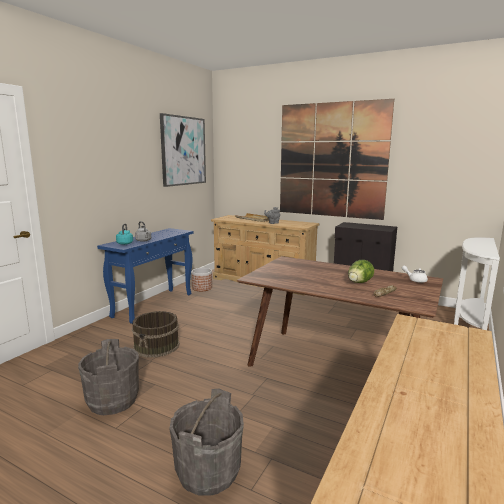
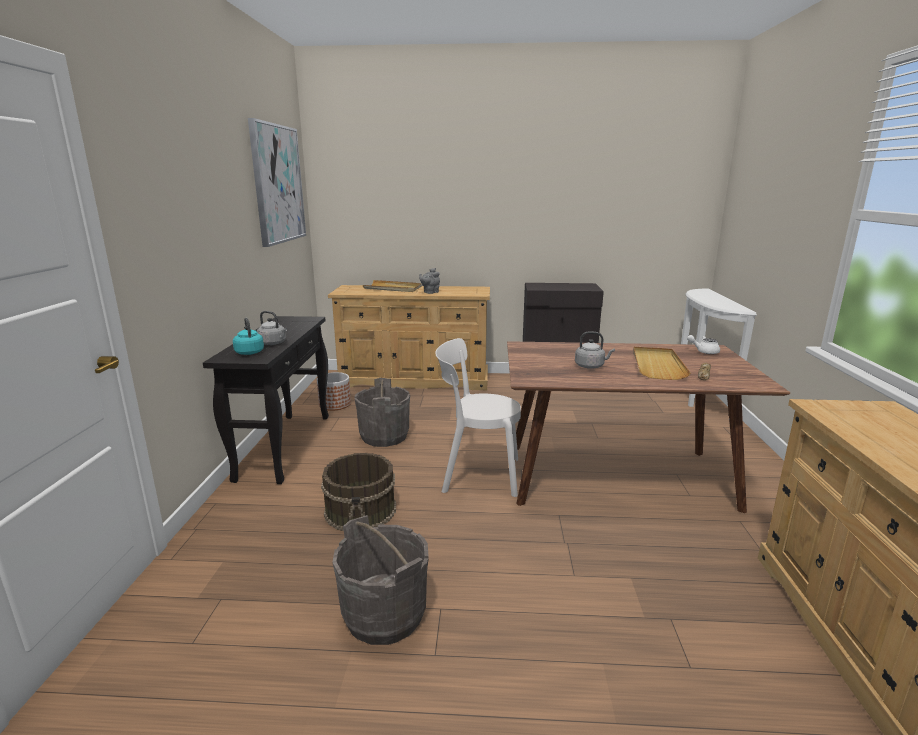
camera: 25 degrees left, 5 degrees up
blue console table [97,228,193,324] -> black console table [203,316,329,484]
grey bucket [170,388,244,496] -> grey bucket moved to [354,378,410,447]
picture [280,99,394,220] -> none
lettuce [348,260,374,283] -> beige tray [633,347,691,380]
none -> white chair [435,338,521,497]
none -> grey kettle [575,332,615,369]

